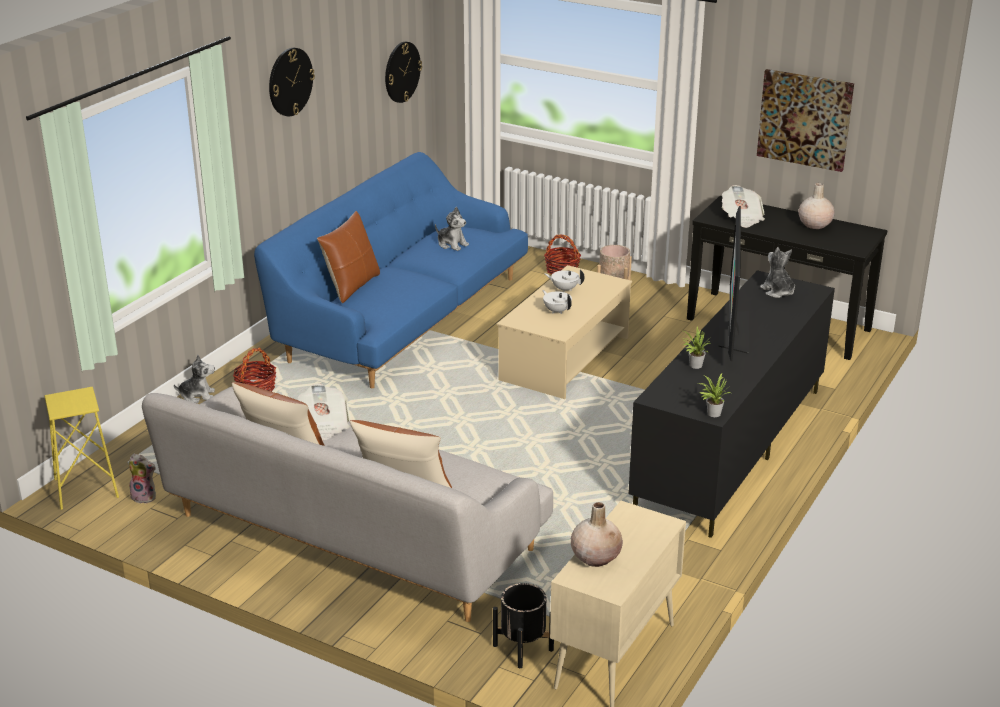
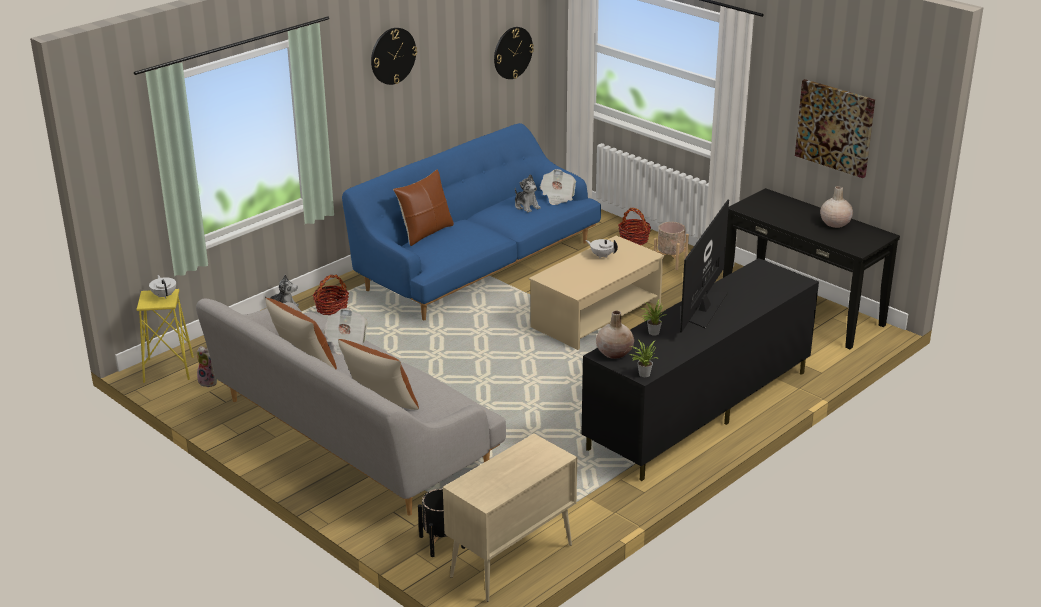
camera: 15 degrees right, 0 degrees up
white teapot [542,290,572,314] -> white teapot moved to [149,275,176,299]
beige vase [571,502,623,567] -> beige vase moved to [596,311,634,359]
newspaper [722,185,765,228] -> newspaper moved to [540,169,576,205]
plush toy [760,247,795,298] -> none

